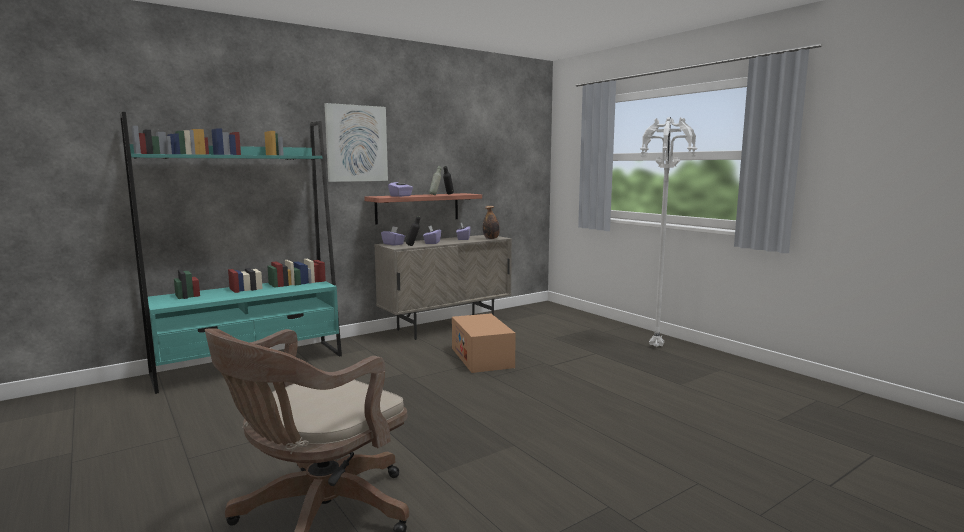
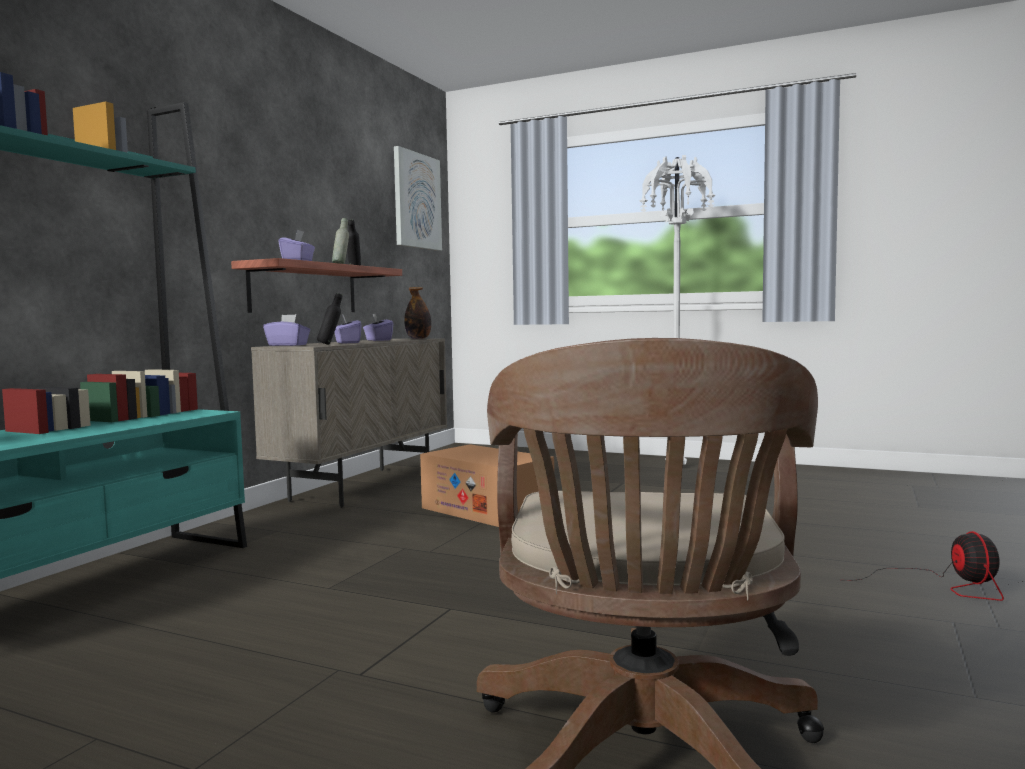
camera: 30 degrees left, 5 degrees down
picture [324,103,388,182] -> picture moved to [394,146,442,251]
none -> fan [857,531,1004,601]

